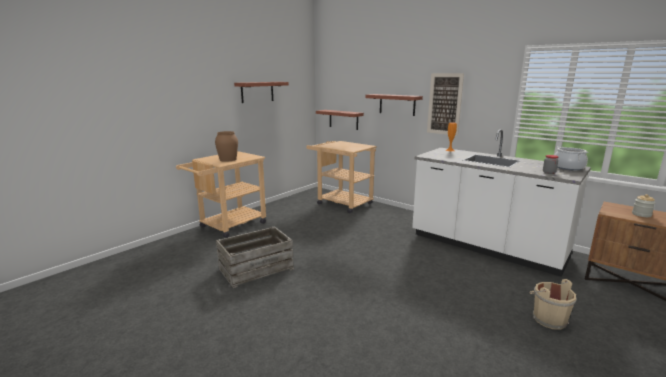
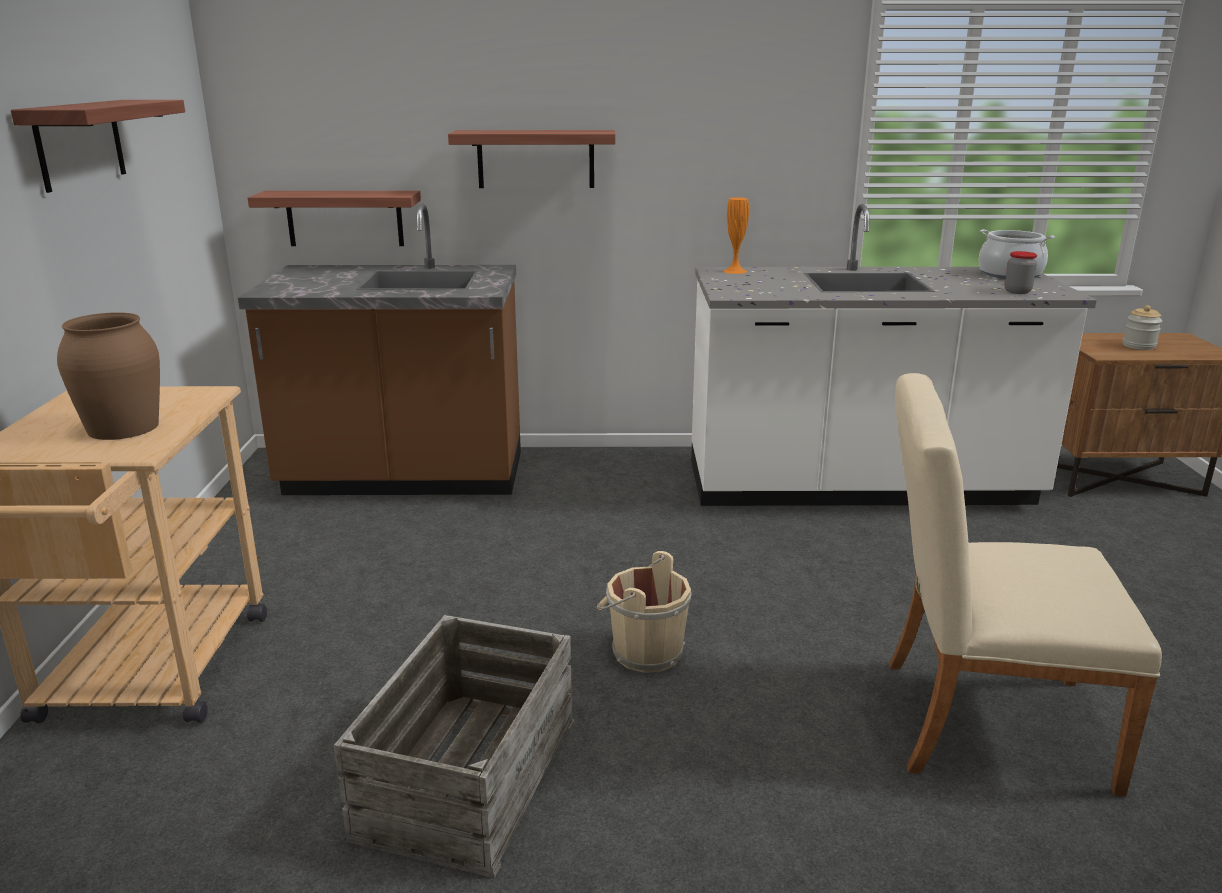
camera: 40 degrees left, 5 degrees up
beige cart [306,141,377,213] -> brown counter [238,204,521,495]
picture [427,73,464,136] -> none
beige bucket [530,279,577,330] -> beige bucket moved to [597,551,691,673]
none -> beige chair [889,373,1162,797]

